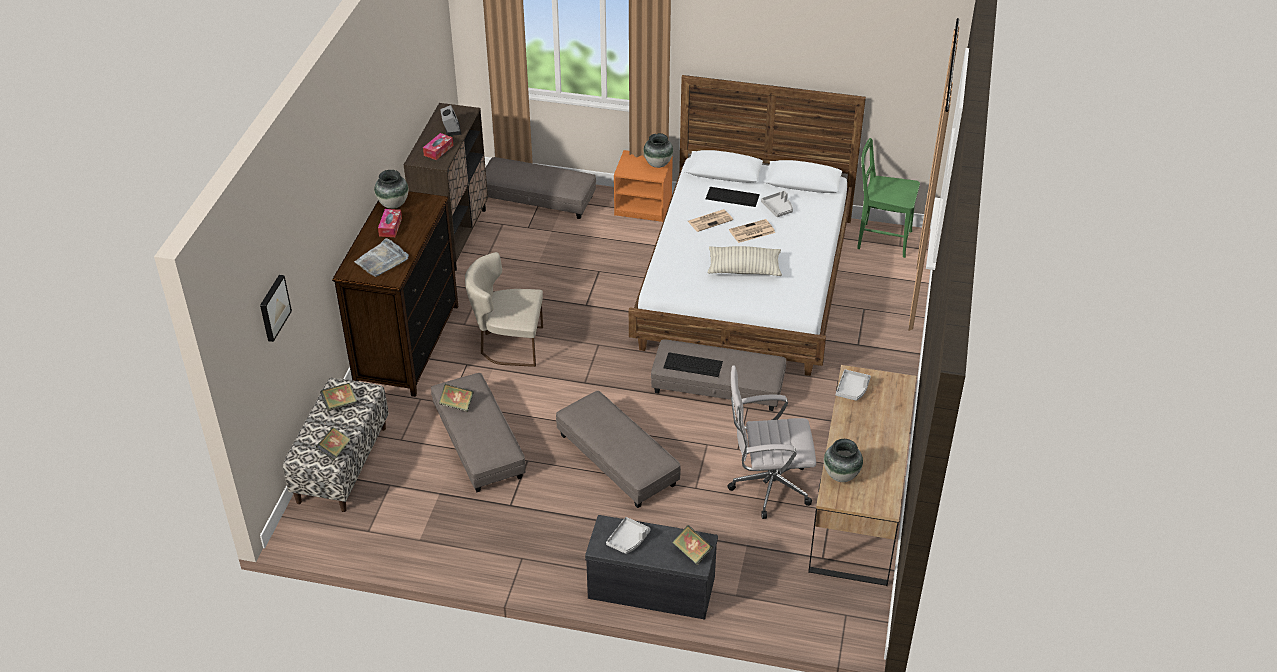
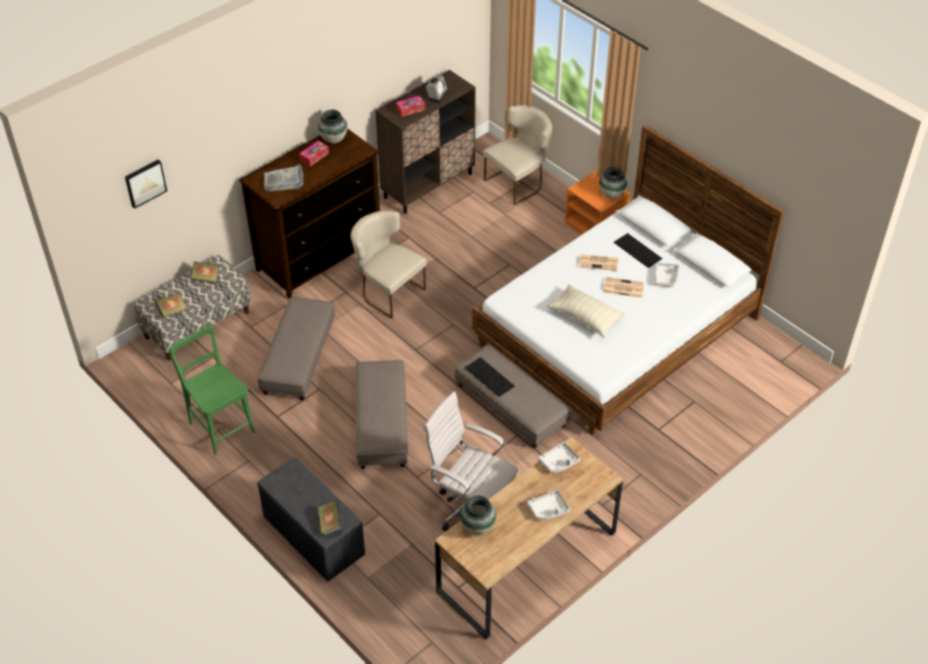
camera: 35 degrees right, 5 degrees up
book [439,384,474,412] -> none
grey ottoman [485,157,596,219] -> beige chair [483,105,552,205]
grey tray [606,517,651,554] -> grey tray moved to [527,490,570,520]
green chair [857,138,920,258] -> green chair moved to [169,326,255,455]

